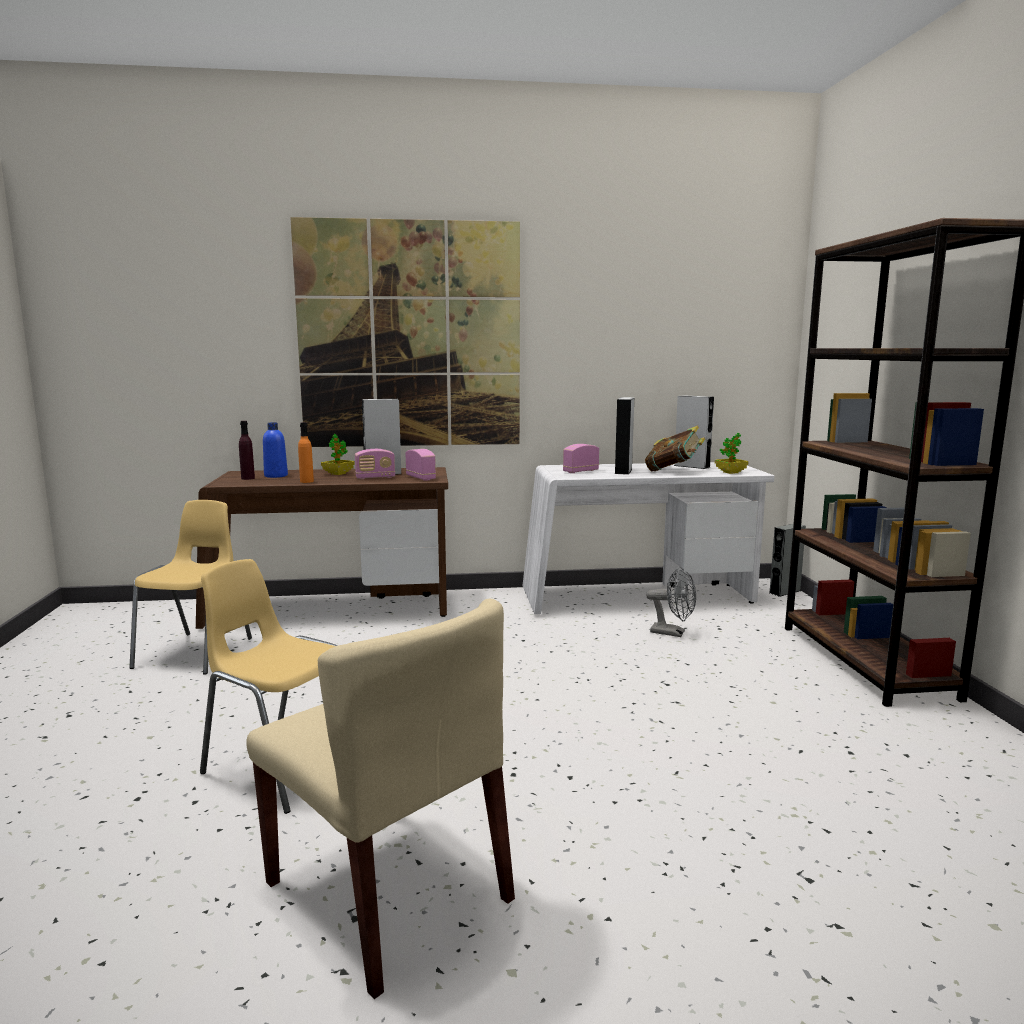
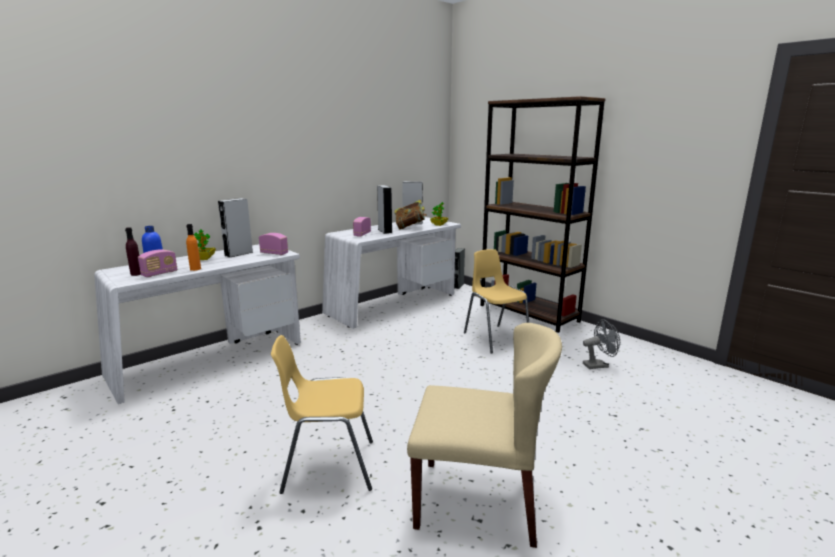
camera: 35 degrees left, 5 degrees up
yellow chair [129,500,252,675] -> yellow chair moved to [464,249,529,354]
brown desk [196,467,448,629] -> white desk [94,244,301,404]
picture [290,217,520,447] -> none
radio [355,449,395,479] -> radio moved to [138,249,177,277]
grey fan [646,567,696,637] -> grey fan moved to [583,319,620,369]

